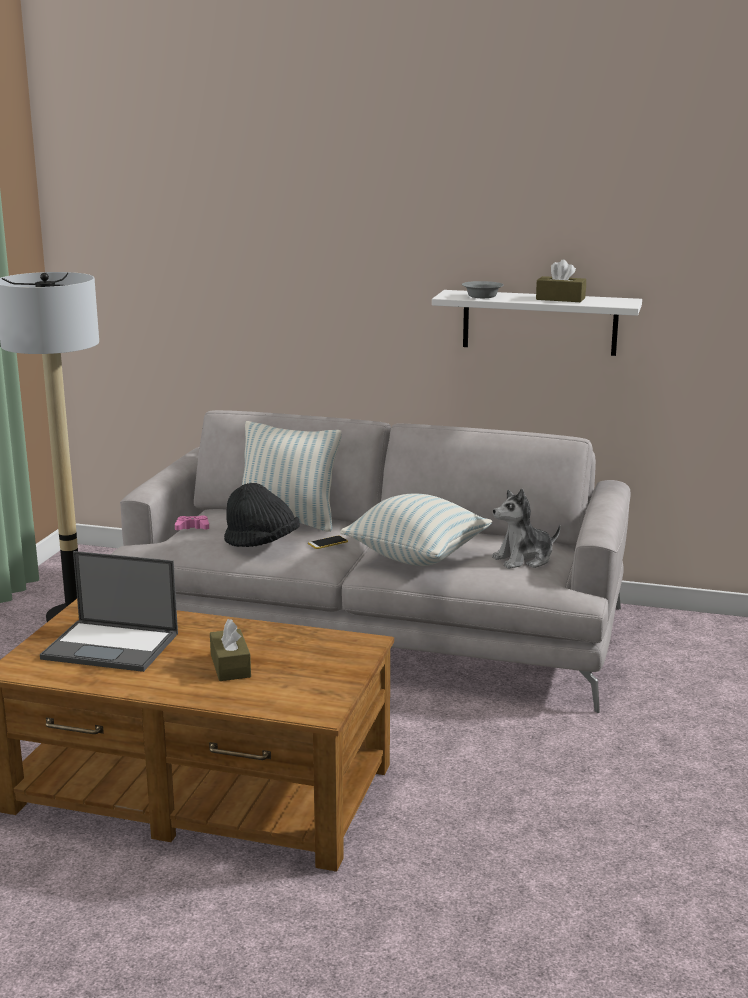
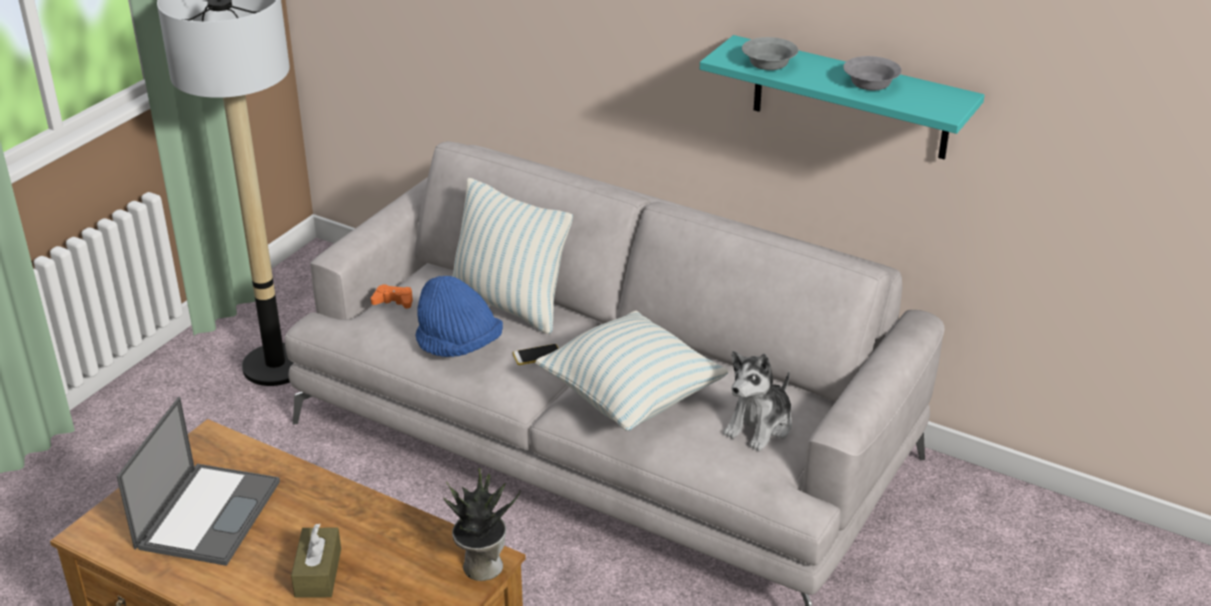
camera: 15 degrees right, 15 degrees up
laptop [40,551,178,672] -> laptop turned 105 degrees counterclockwise [116,397,280,566]
pink game controller [175,516,209,530] -> orange game controller [371,284,413,308]
black hat [224,483,300,547] -> blue hat [415,276,503,357]
white shelf [432,290,642,356] -> turquoise shelf [700,35,985,159]
plush toy [492,488,560,569] -> plush toy turned 45 degrees counterclockwise [723,351,792,451]
brown tissue box [536,260,586,302] -> grey bowl [843,56,902,91]
none -> potted plant [443,468,520,581]

